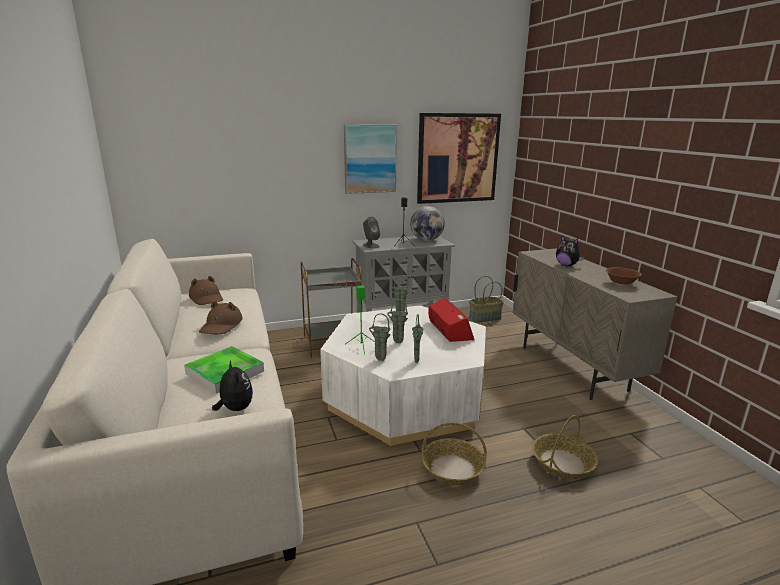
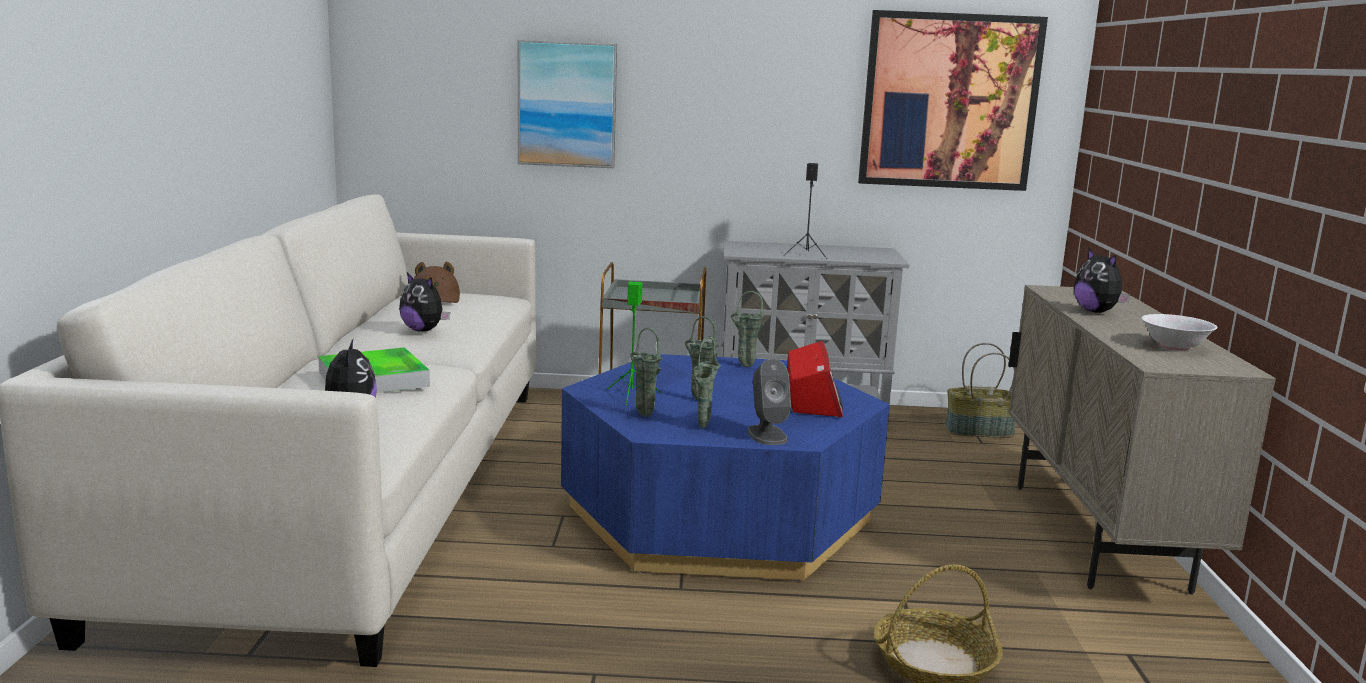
camera: 20 degrees right, 5 degrees down
brown hat [199,301,242,334] -> plush toy [399,273,450,332]
white coffee table [320,305,486,446] -> blue coffee table [561,354,890,581]
picture [344,124,397,194] -> picture moved to [518,40,617,168]
grey speaker [363,216,380,249] -> grey speaker moved to [747,359,791,445]
globe [410,206,445,241] -> none
basket [422,422,487,486] -> none
brown bowl [606,267,642,286] -> white bowl [1142,314,1217,350]

